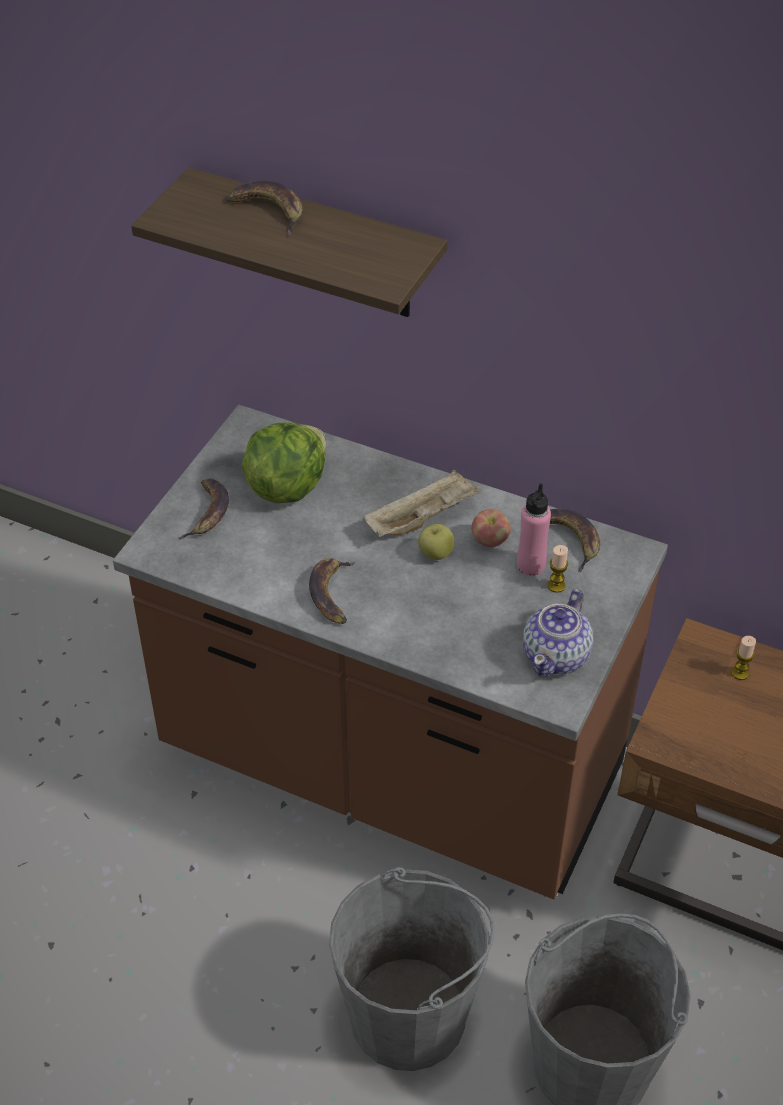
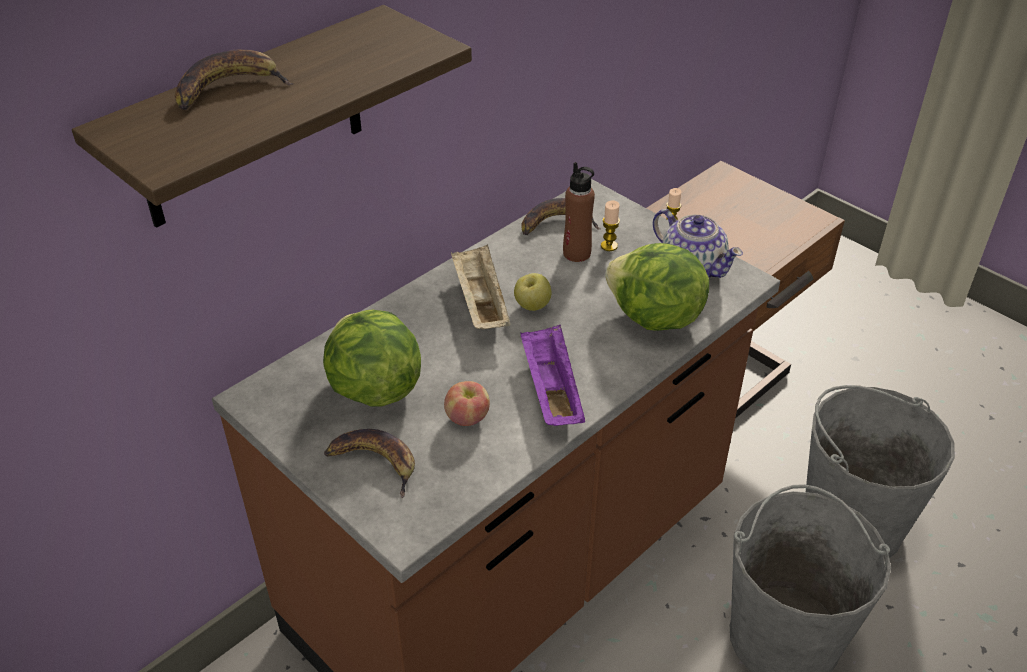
camera: 70 degrees left, 5 degrees down
banana [309,558,355,624] -> purple tray [520,325,585,426]
apple [471,509,511,547] -> apple moved to [444,381,490,426]
pink bottle [517,483,551,576] -> brown bottle [563,162,595,262]
none -> lettuce [605,243,709,331]

